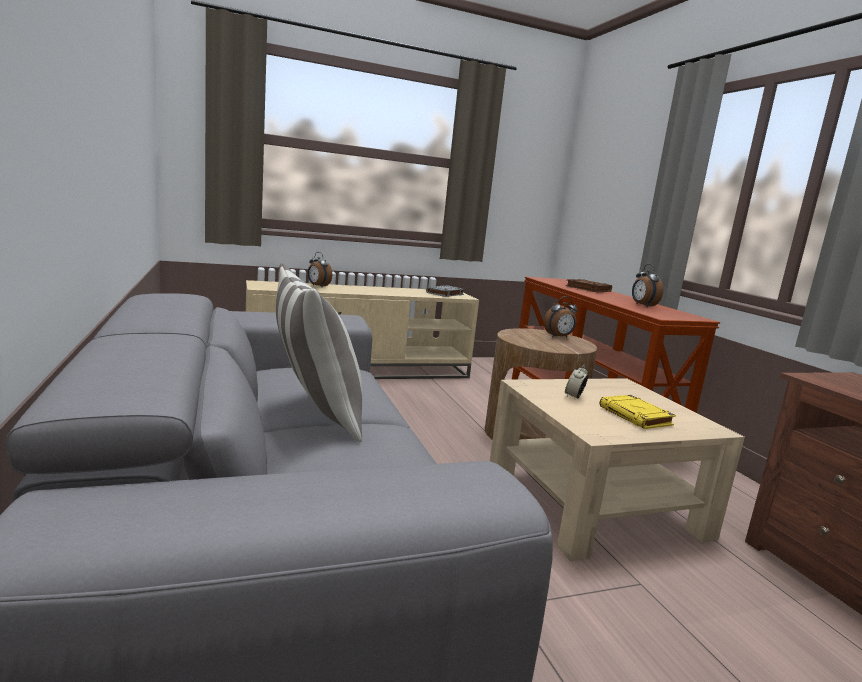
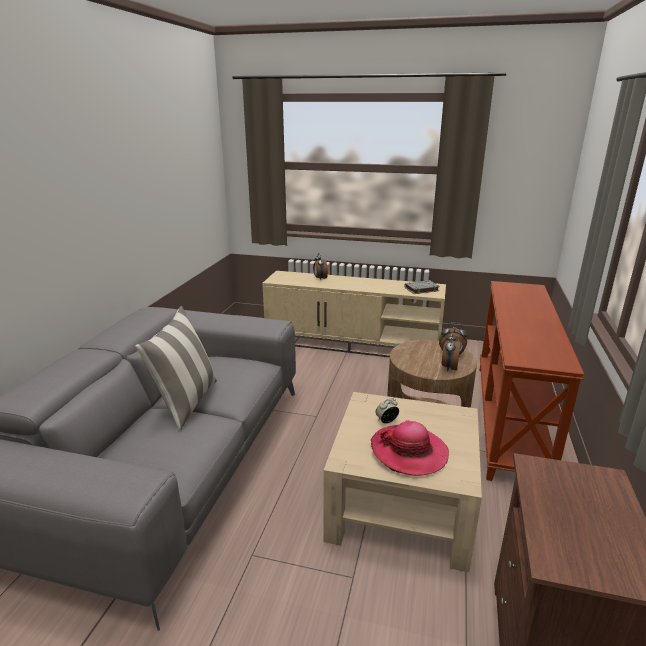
camera: 35 degrees right, 10 degrees up
brown book [566,279,612,292] -> none
yellow book [600,395,676,429] -> hat [371,420,449,476]
alarm clock [632,264,664,308] -> alarm clock moved to [441,332,460,371]

